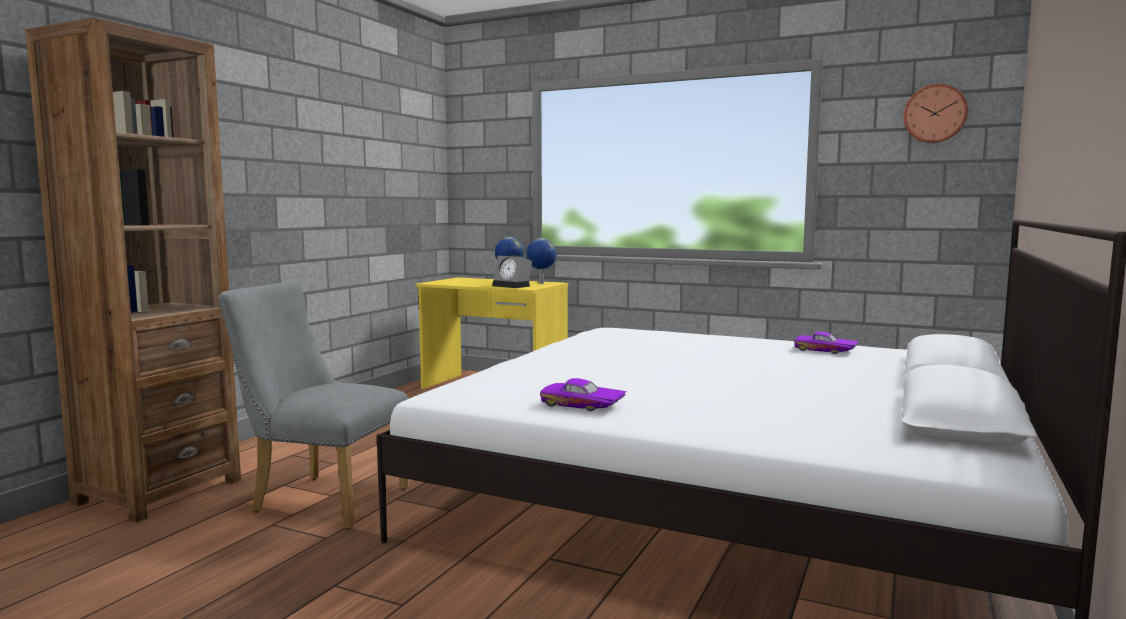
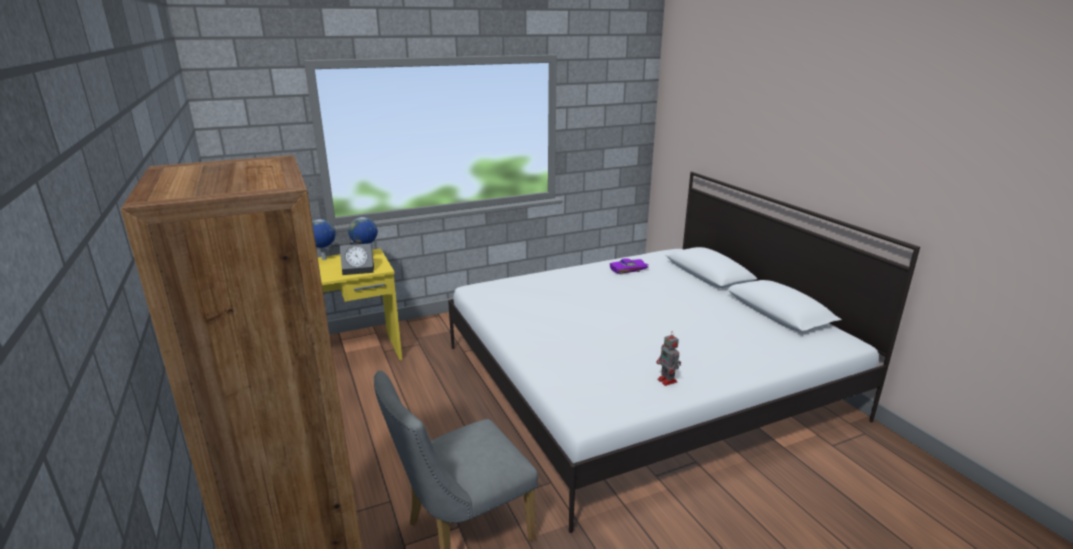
camera: 50 degrees left, 15 degrees up
purple toy car [540,378,627,411] -> toy robot [656,331,681,386]
wall clock [903,84,968,143] -> none

